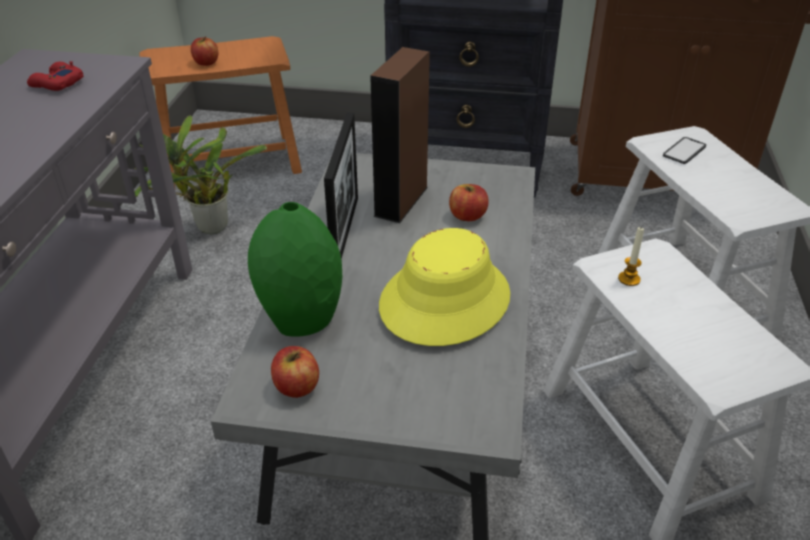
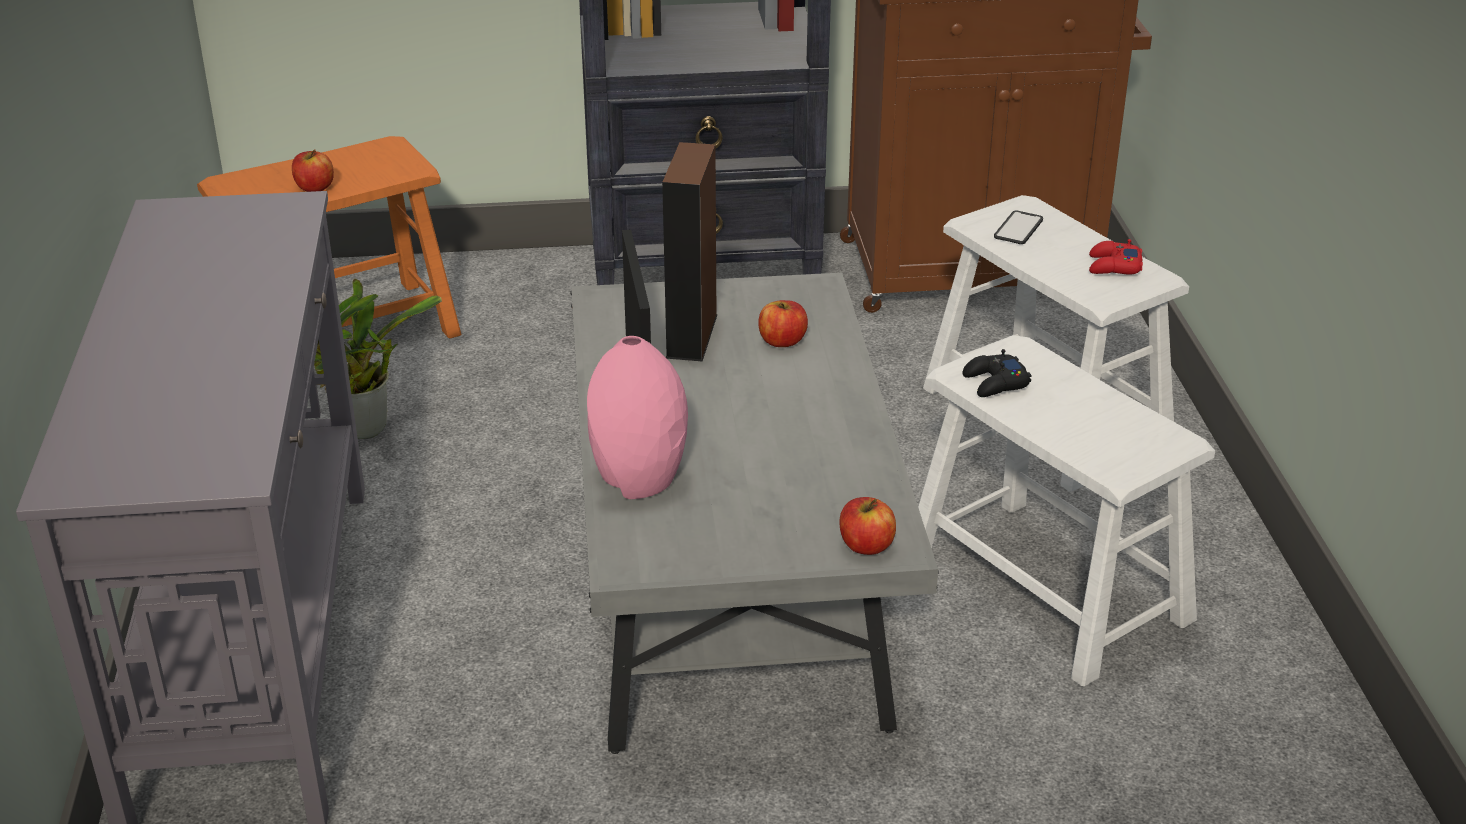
camera: 15 degrees left, 5 degrees down
red game controller [27,61,84,91] -> red game controller moved to [1089,239,1143,275]
green vase [248,202,342,337] -> pink vase [587,336,688,499]
apple [271,346,319,398] -> apple moved to [840,497,896,555]
yellow hat [379,228,510,346] -> none
candle [618,227,644,286] -> black game controller [962,349,1032,397]

